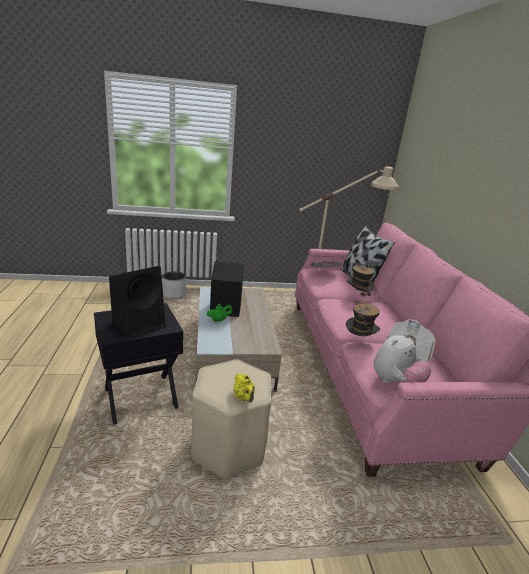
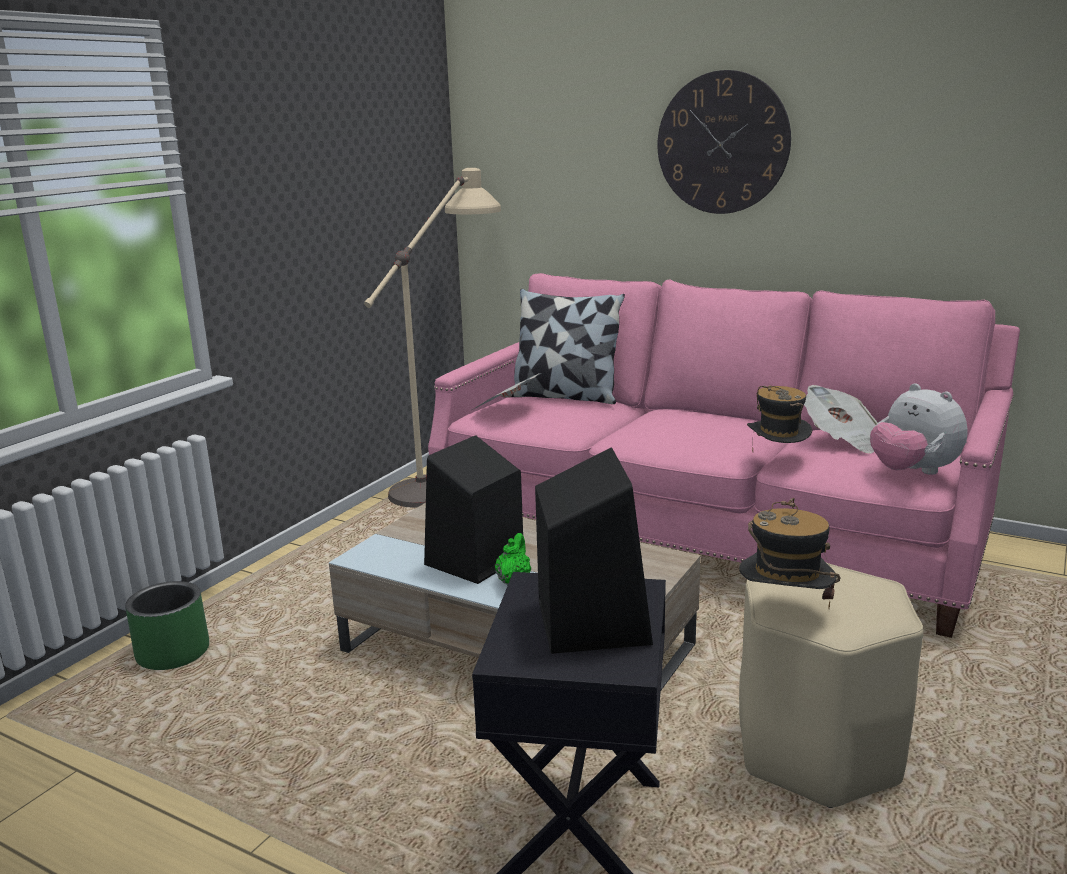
camera: 50 degrees left, 5 degrees down
grey planter [162,271,186,299] -> green planter [125,581,209,670]
yellow teapot [234,373,255,402] -> none
hat [347,264,374,303] -> hat moved to [739,498,841,608]
plush toy [374,333,431,384] -> plush toy turned 150 degrees clockwise [870,383,968,475]
none -> wall clock [658,70,791,214]

